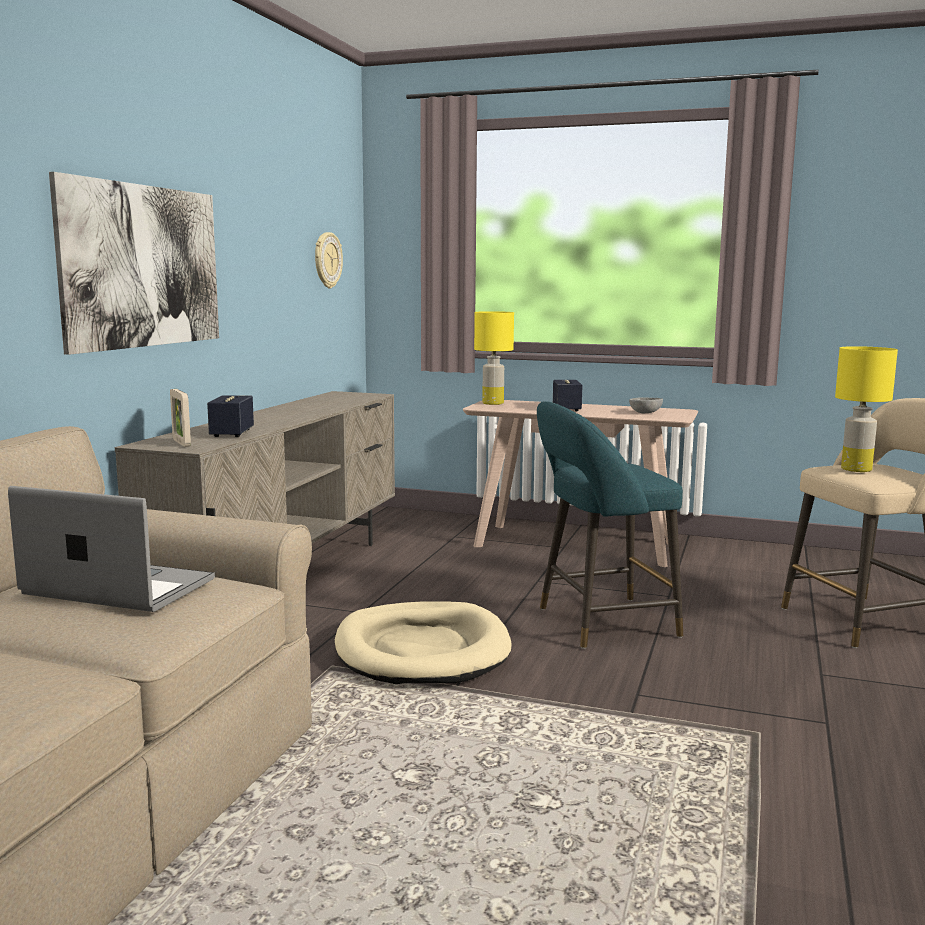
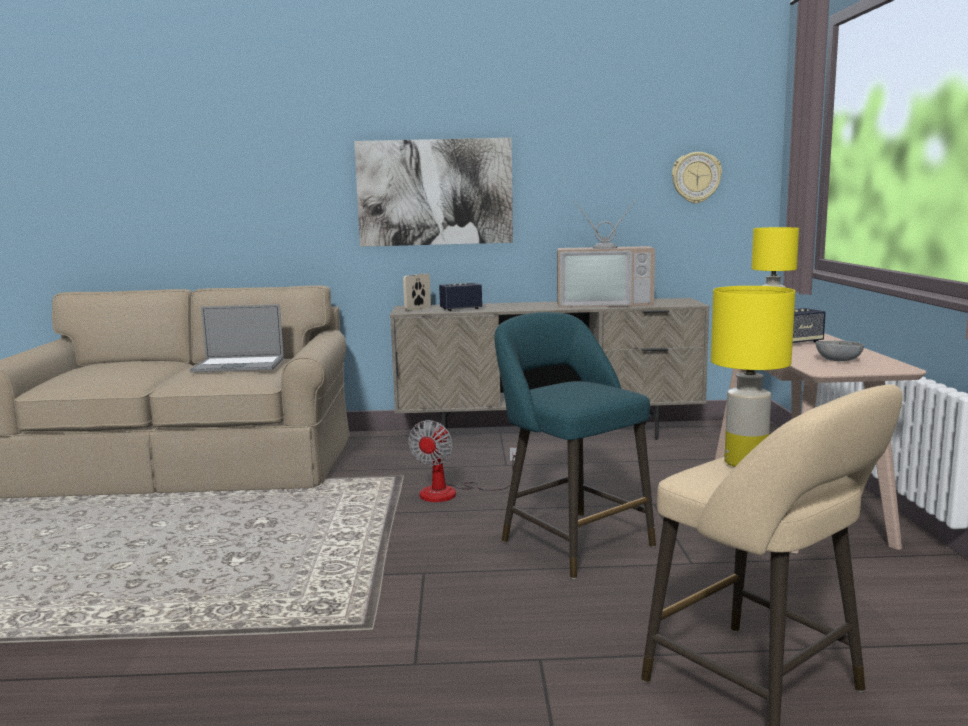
camera: 70 degrees right, 0 degrees up
laptop [8,486,215,612] -> laptop turned 90 degrees clockwise [190,304,284,372]
beige dog bed [335,602,512,684] -> fan [408,420,517,502]
none -> television [557,199,655,308]

